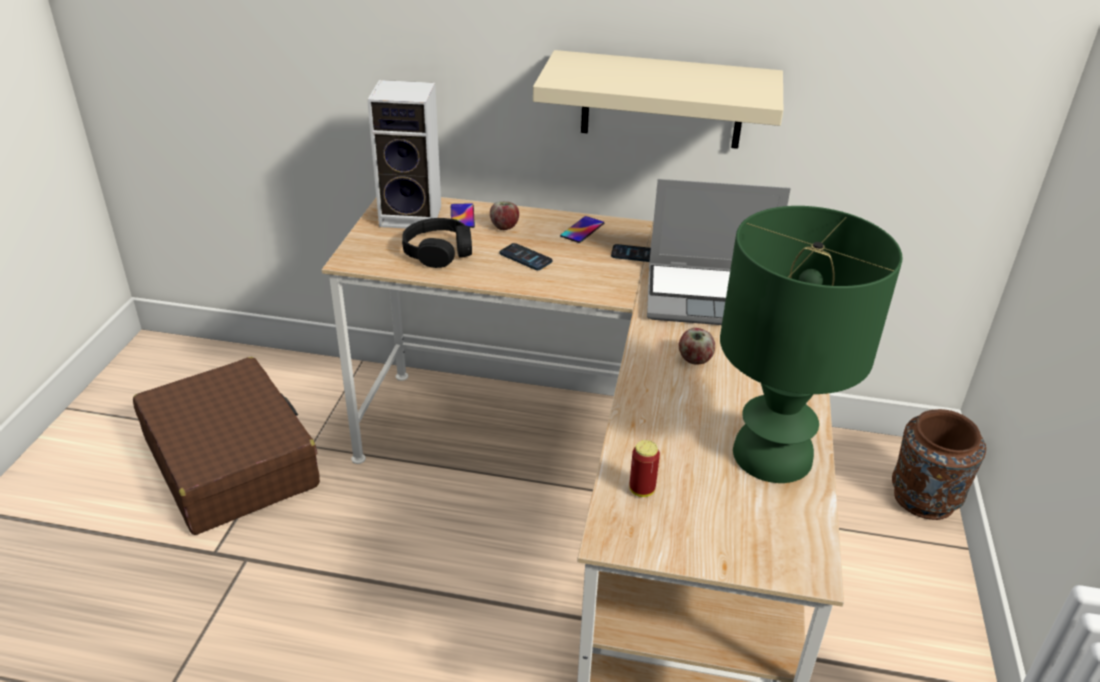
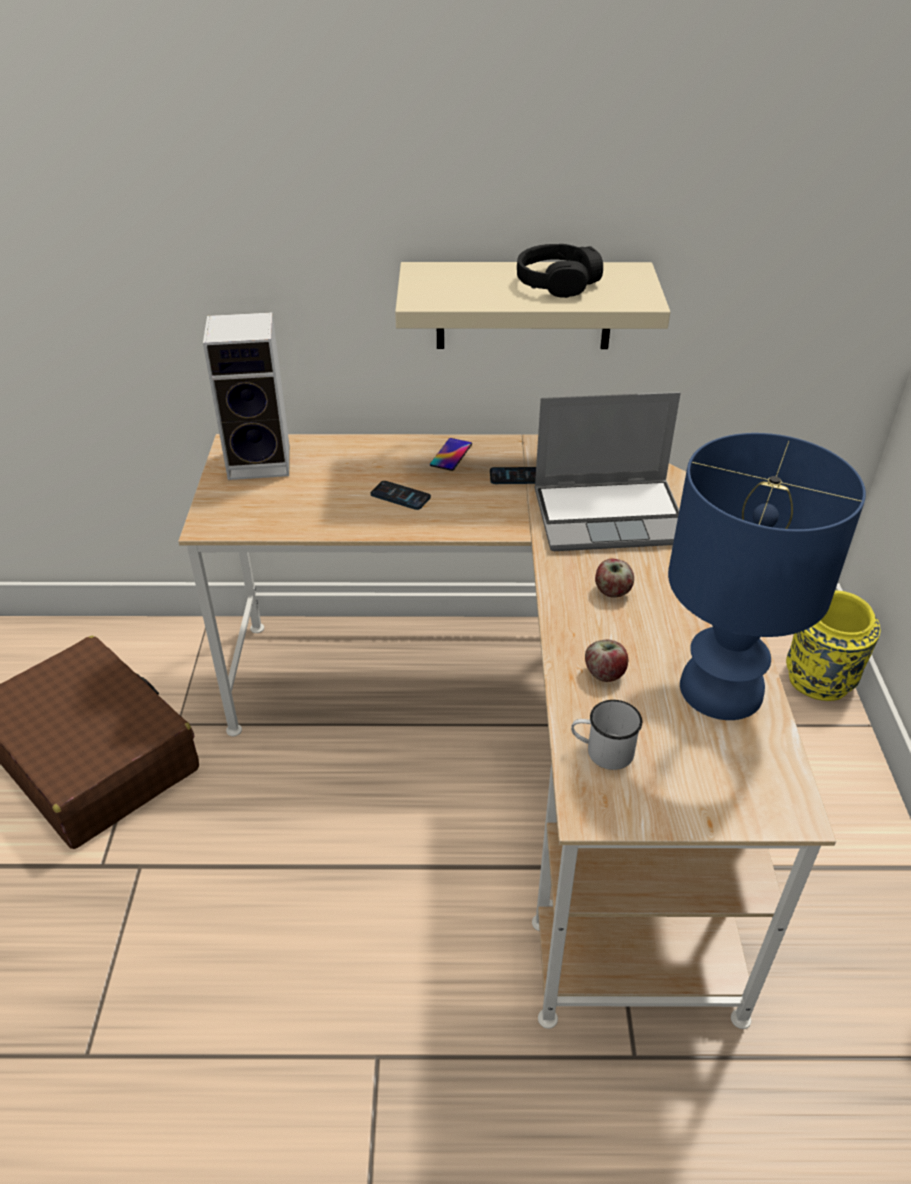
camera: 10 degrees left, 5 degrees up
black headphones [402,218,472,268] -> black headphones moved to [517,244,603,298]
phone [451,203,475,228] -> none
apple [490,202,519,230] -> apple moved to [585,640,628,682]
can [629,440,660,497] -> white mug [571,700,642,770]
green table lamp [720,206,902,483] -> blue table lamp [668,433,866,720]
brown vase [892,409,986,520] -> yellow vase [786,591,880,701]

